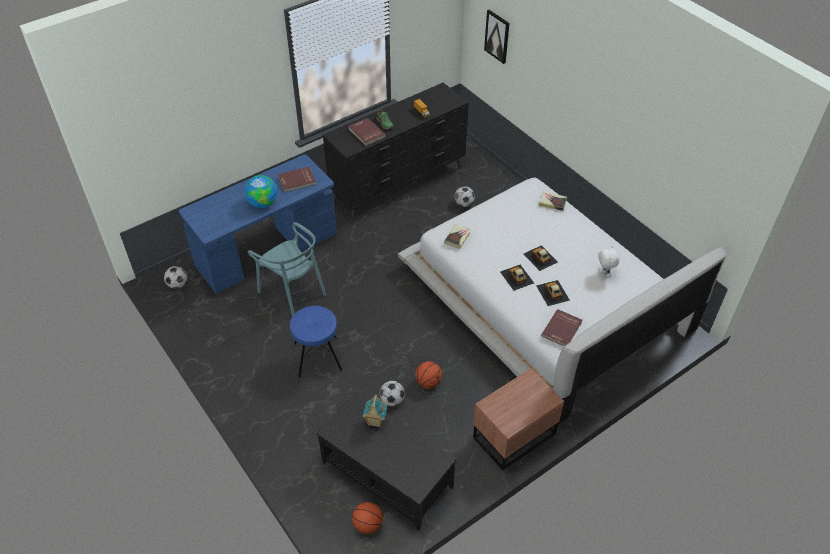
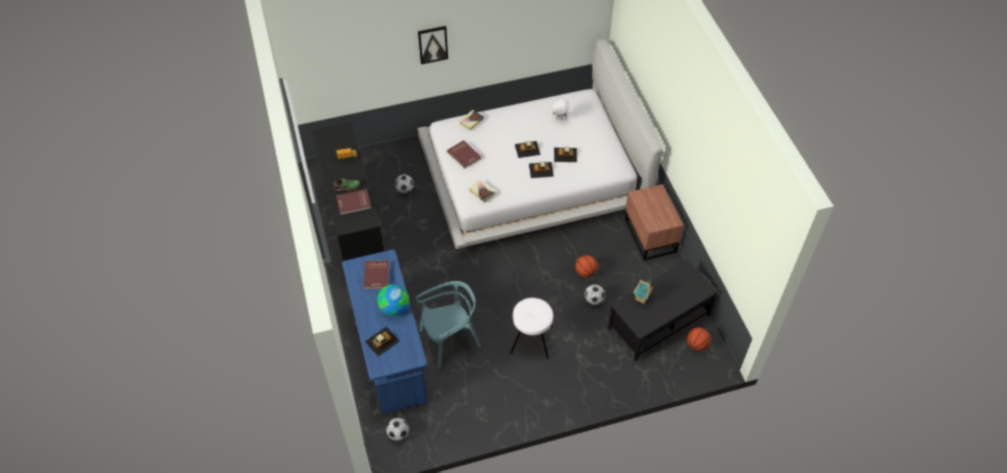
camera: 70 degrees left, 5 degrees up
blue stool [290,306,343,378] -> white stool [510,298,553,359]
picture [484,10,510,64] -> picture moved to [418,26,448,64]
red book [541,309,582,346] -> red book moved to [447,140,481,168]
none -> toy car [365,327,400,356]

